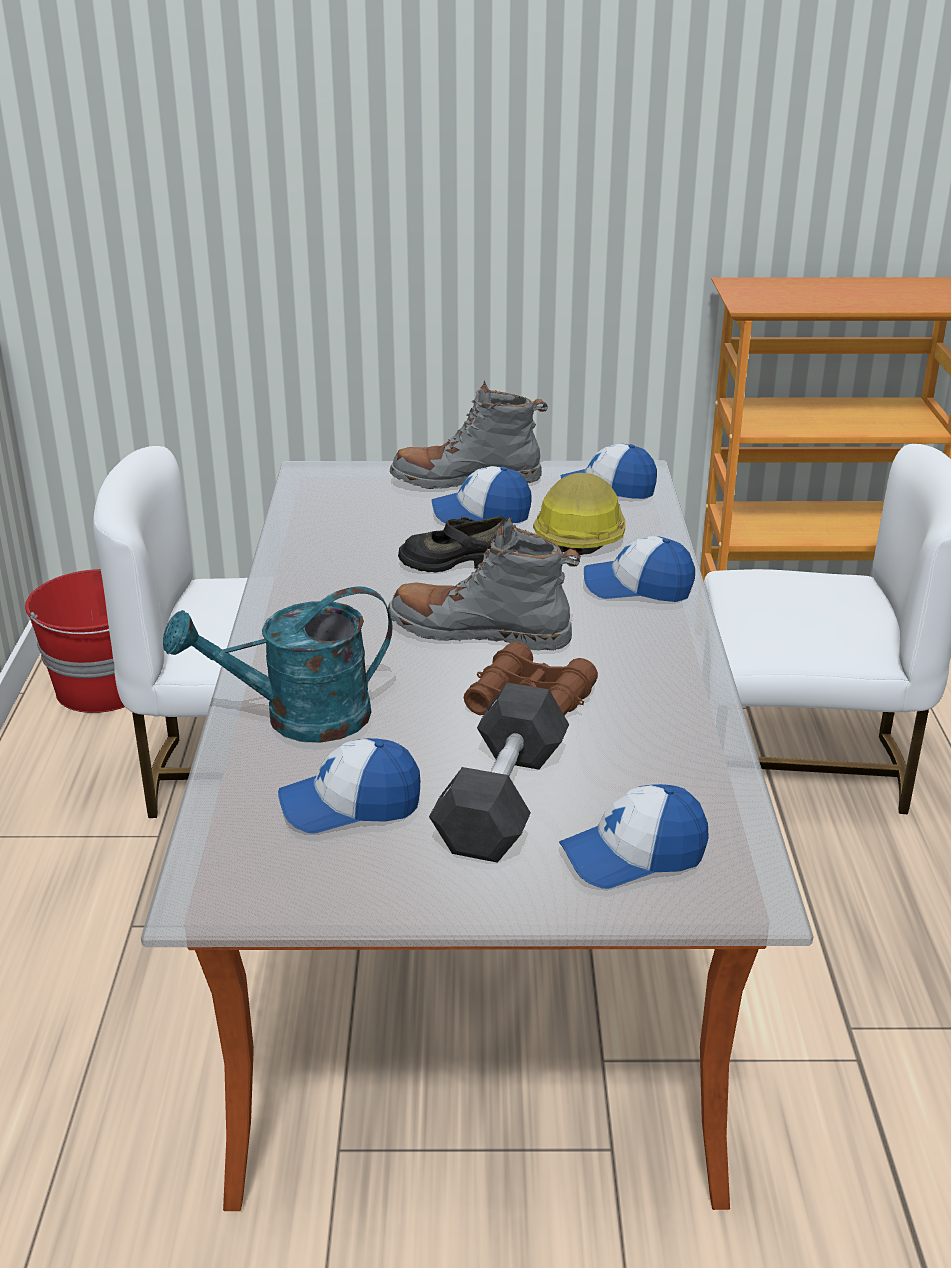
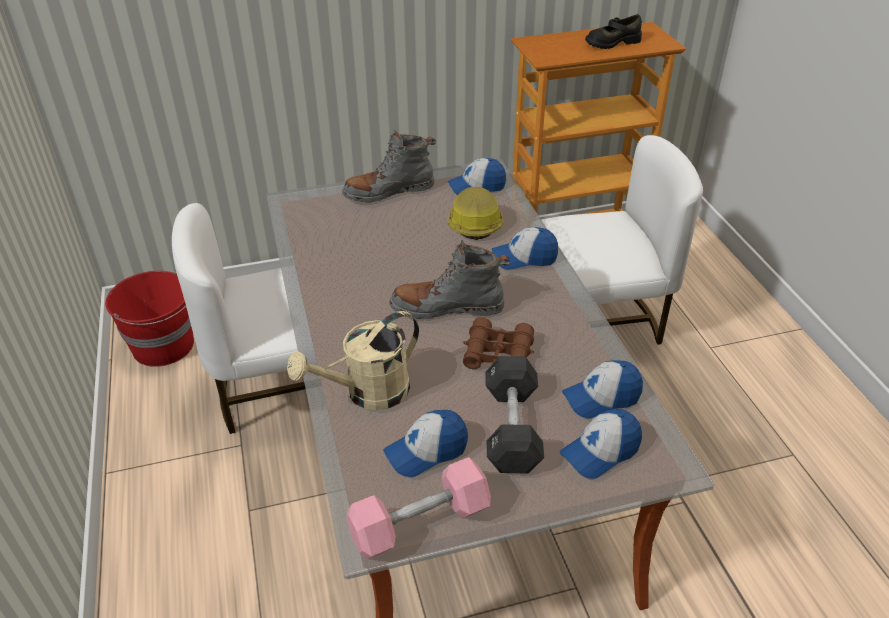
camera: 15 degrees left, 10 degrees up
turquoise watering can [163,586,393,743] -> beige watering can [287,311,419,410]
black shoe [398,516,505,573] -> black shoe moved to [585,14,642,49]
cap [432,466,532,524] -> cap moved to [562,360,643,418]
none -> pink dumbbell [346,457,491,559]

